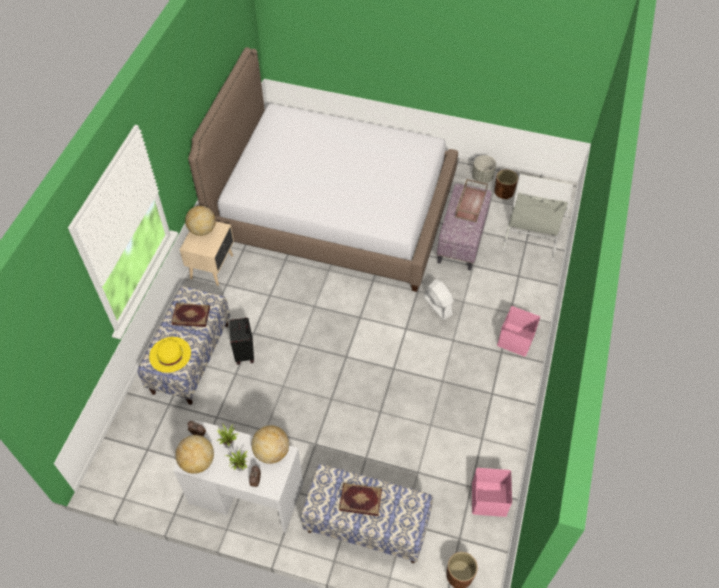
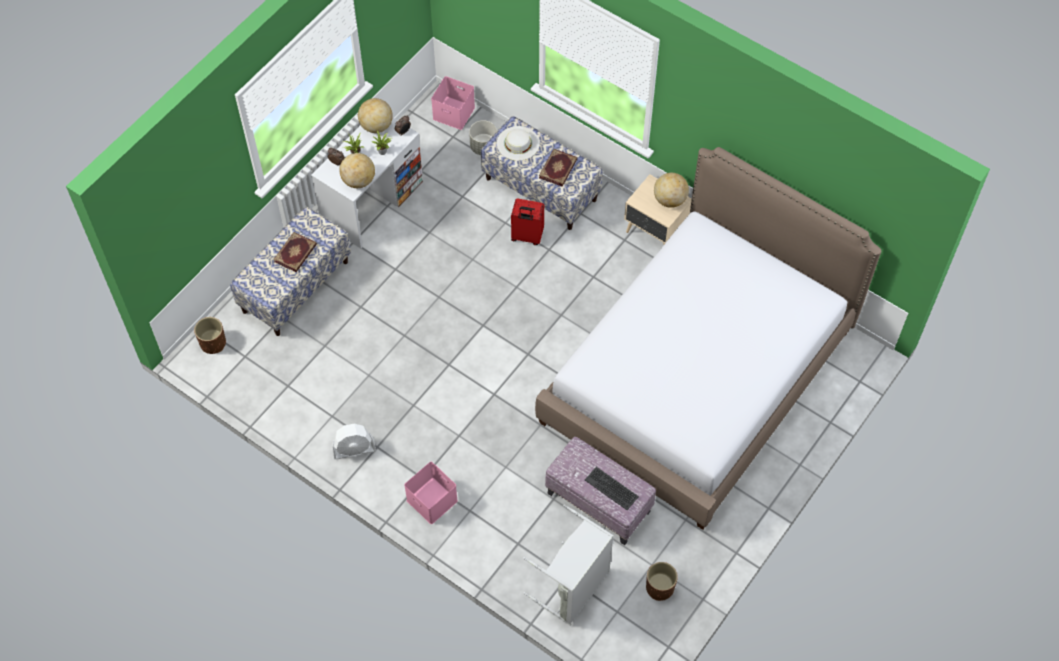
camera: 110 degrees right, 5 degrees up
yellow hat [149,337,191,373] -> white hat [497,126,540,161]
black suitcase [229,317,254,365] -> red suitcase [511,198,544,245]
white fan [424,280,454,320] -> white fan moved to [332,424,376,459]
brown tray [455,179,488,223] -> keyboard [585,467,639,510]
grey planter [472,155,496,183] -> grey planter moved to [469,120,497,155]
pink storage box [472,468,512,517] -> pink storage box moved to [431,76,475,130]

